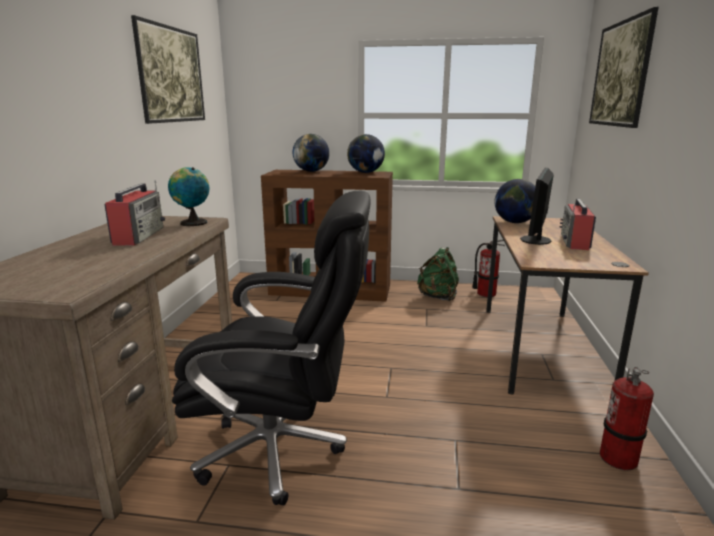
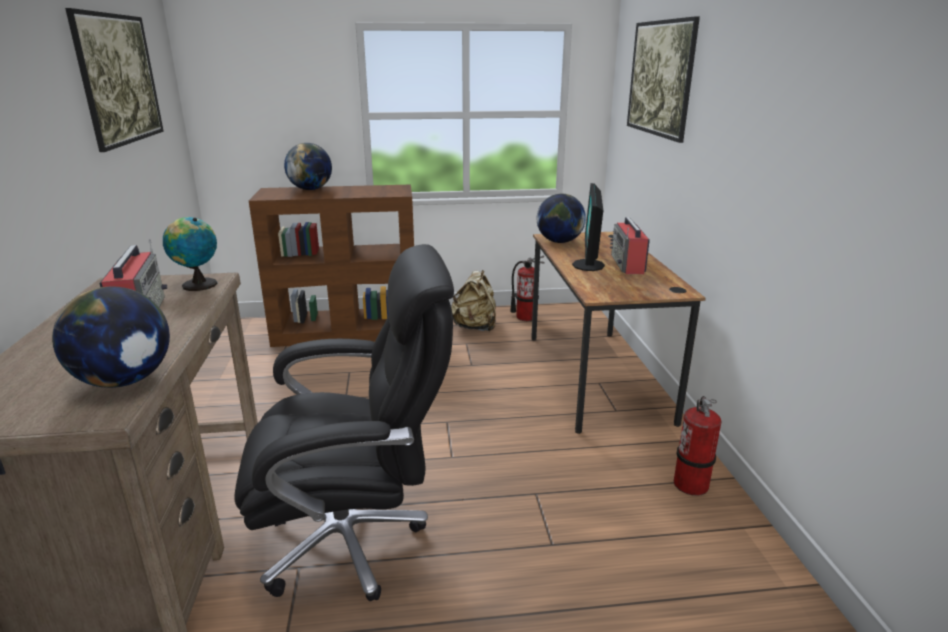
camera: 15 degrees left, 5 degrees up
globe [347,134,385,173] -> globe moved to [52,286,170,388]
green backpack [417,247,459,301] -> beige backpack [451,270,496,331]

